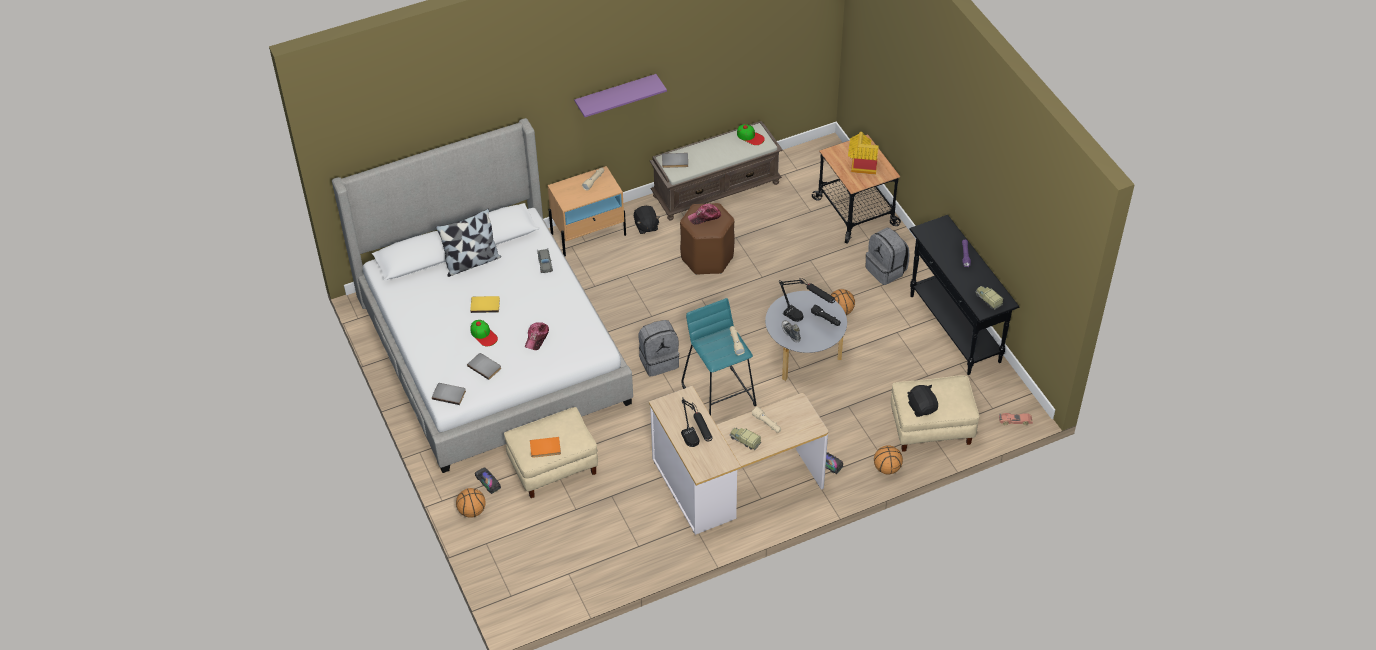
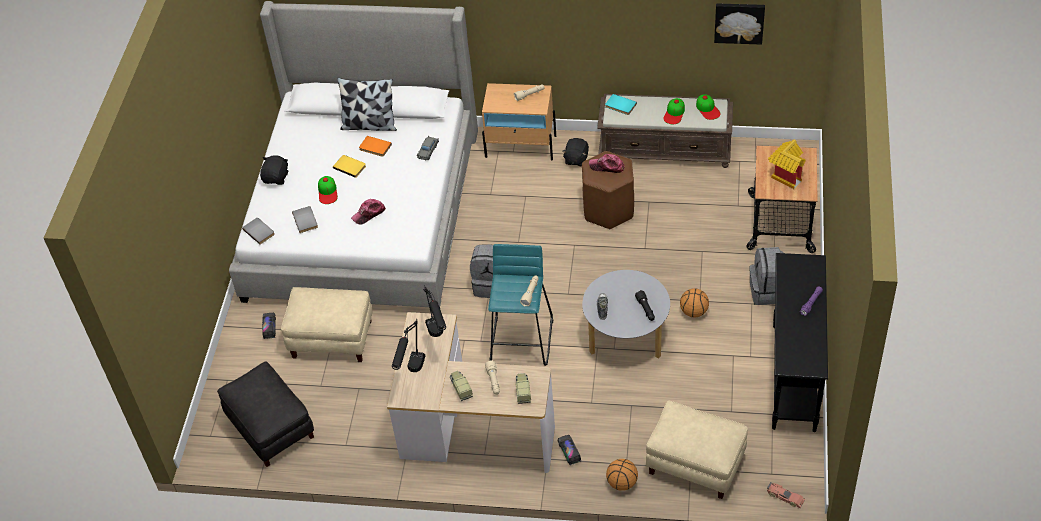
camera: 35 degrees right, 0 degrees up
basketball [456,488,486,518] -> none
orange book [530,437,561,458] -> orange book moved to [359,136,392,157]
purple shelf [574,74,667,117] -> none
grey book [662,153,688,168] -> turquoise book [605,94,637,115]
black table lamp [779,278,835,322] -> black table lamp moved to [423,285,446,337]
black plush toy [907,385,938,417] -> black plush toy moved to [260,156,288,185]
toy truck [975,286,1003,310] -> toy truck moved to [516,373,531,404]
none -> black ottoman [217,361,314,467]
none -> cap [663,98,685,124]
none -> picture [714,3,765,45]

